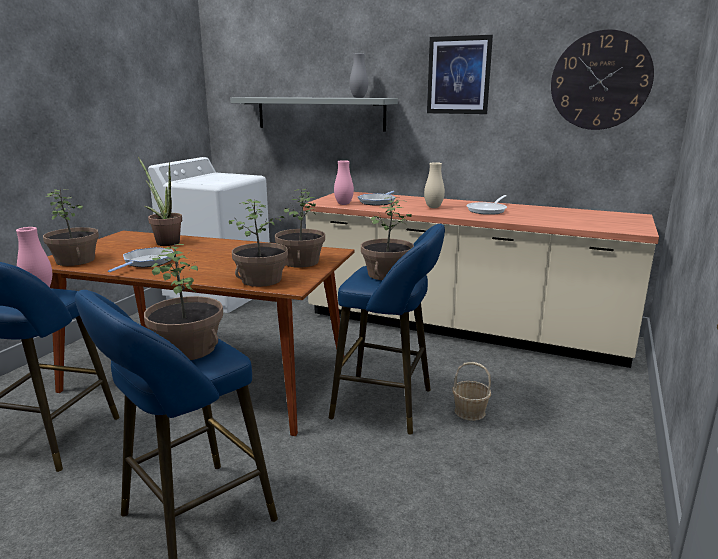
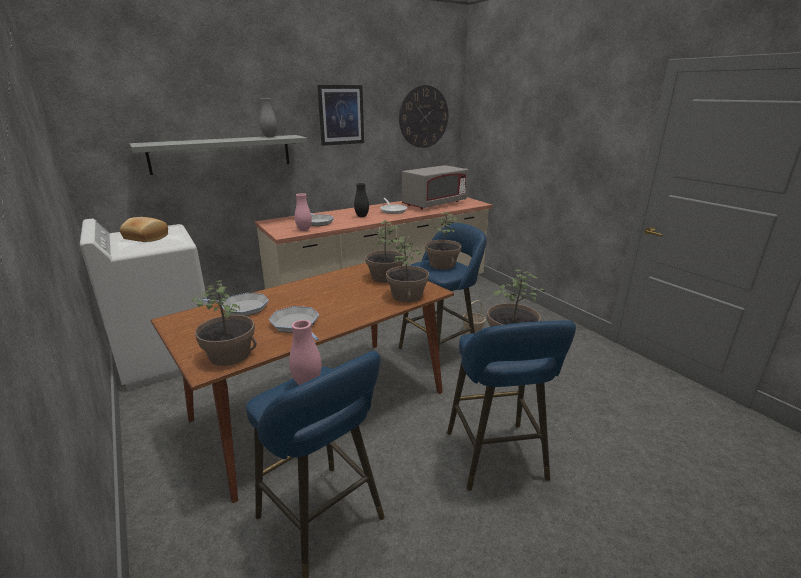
camera: 55 degrees left, 5 degrees up
potted plant [138,157,182,246] -> frying pan [199,293,269,316]
beige vase [424,162,445,208] -> black vase [354,183,369,217]
none -> bread [120,217,168,242]
none -> grey microwave [402,165,468,209]

